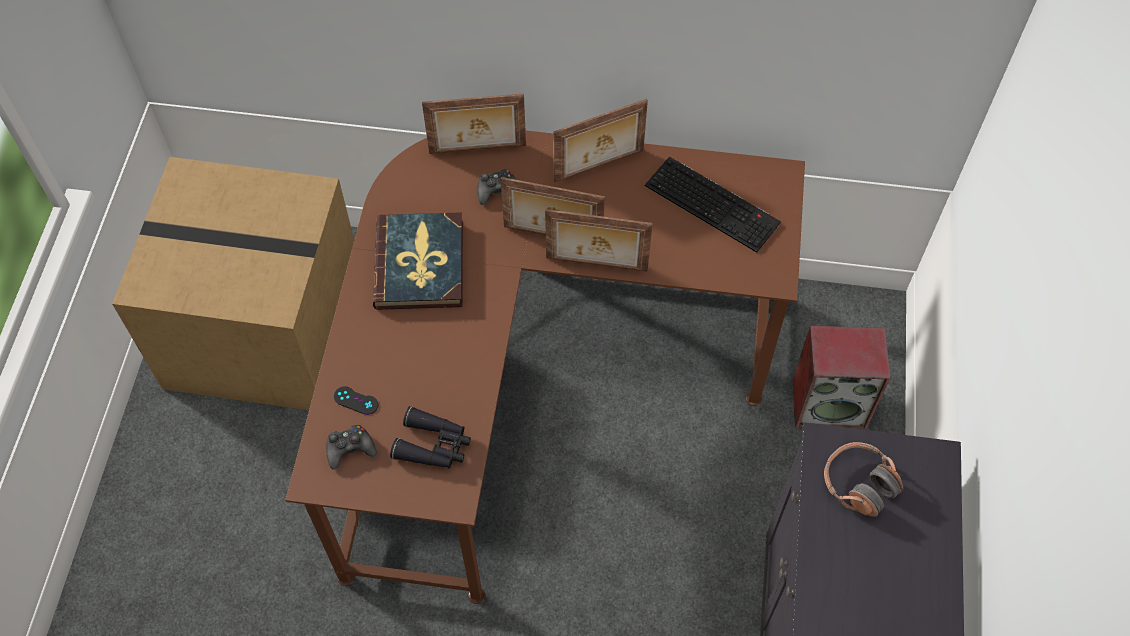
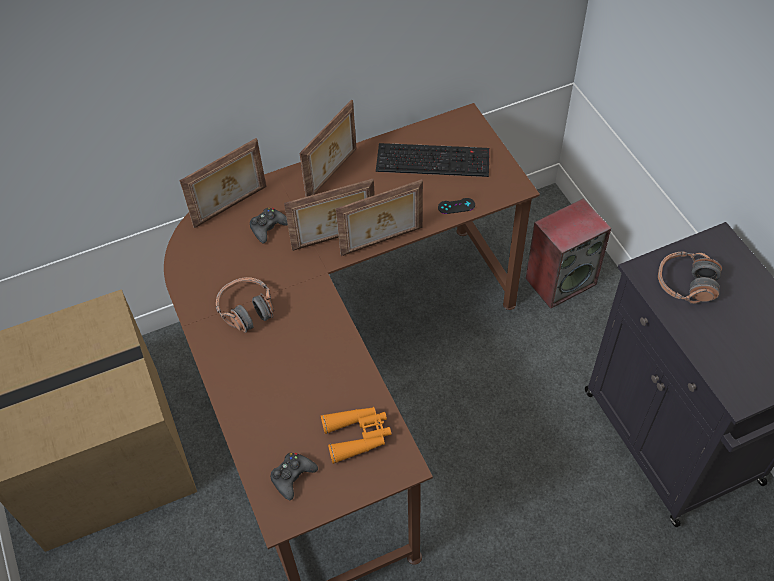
camera: 30 degrees left, 5 degrees down
black game controller [334,386,378,415] -> black game controller moved to [438,198,475,214]
book [373,212,463,310] -> headphones [216,277,274,333]
black binoculars [390,406,471,468] -> orange binoculars [321,407,392,464]

